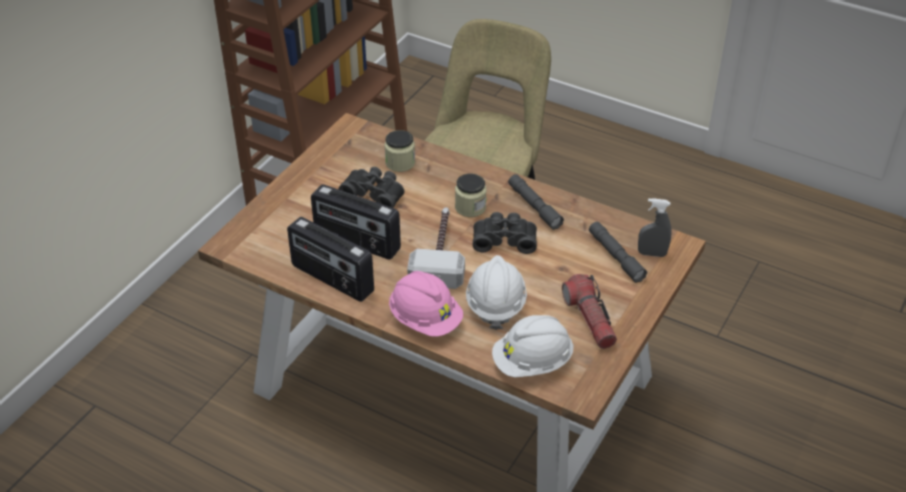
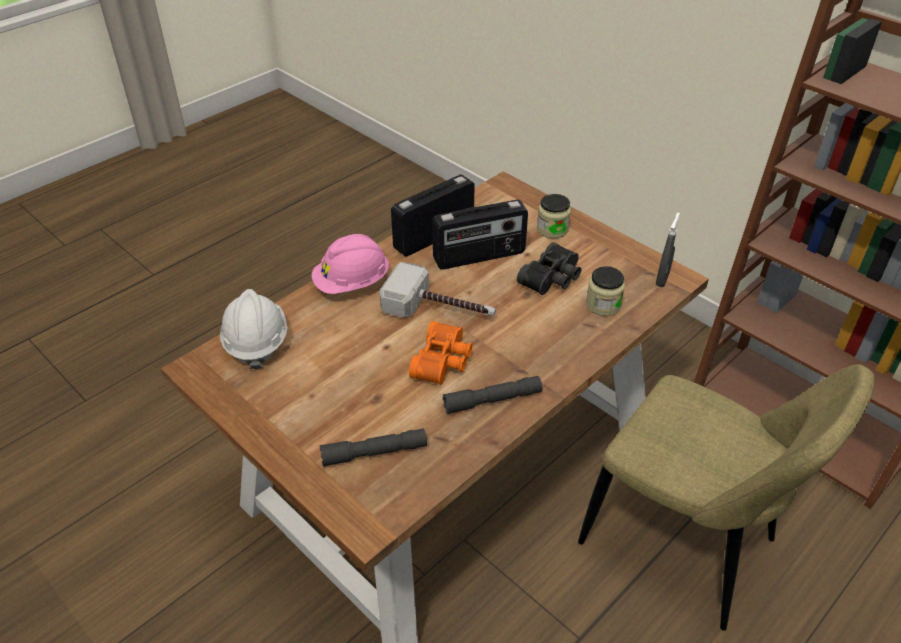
camera: 105 degrees right, 0 degrees up
radio [311,184,401,260] -> radio turned 150 degrees counterclockwise [432,200,528,270]
jar [455,174,487,217] -> jar moved to [537,194,571,238]
white hard hat [466,255,527,330] -> none
black binoculars [473,212,537,254] -> orange binoculars [409,321,473,385]
flashlight [562,274,617,349] -> none
grey spray bottle [638,198,672,257] -> grey spray bottle moved to [656,213,680,287]

